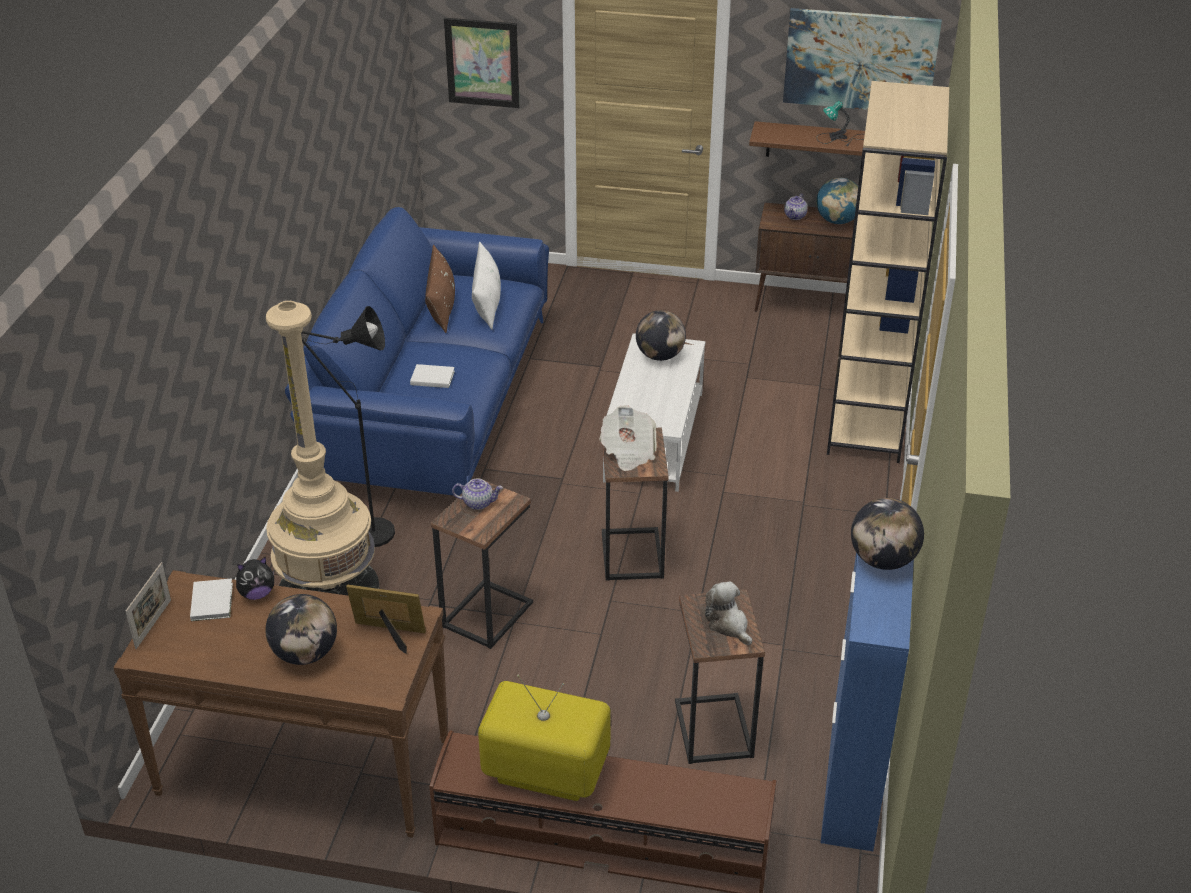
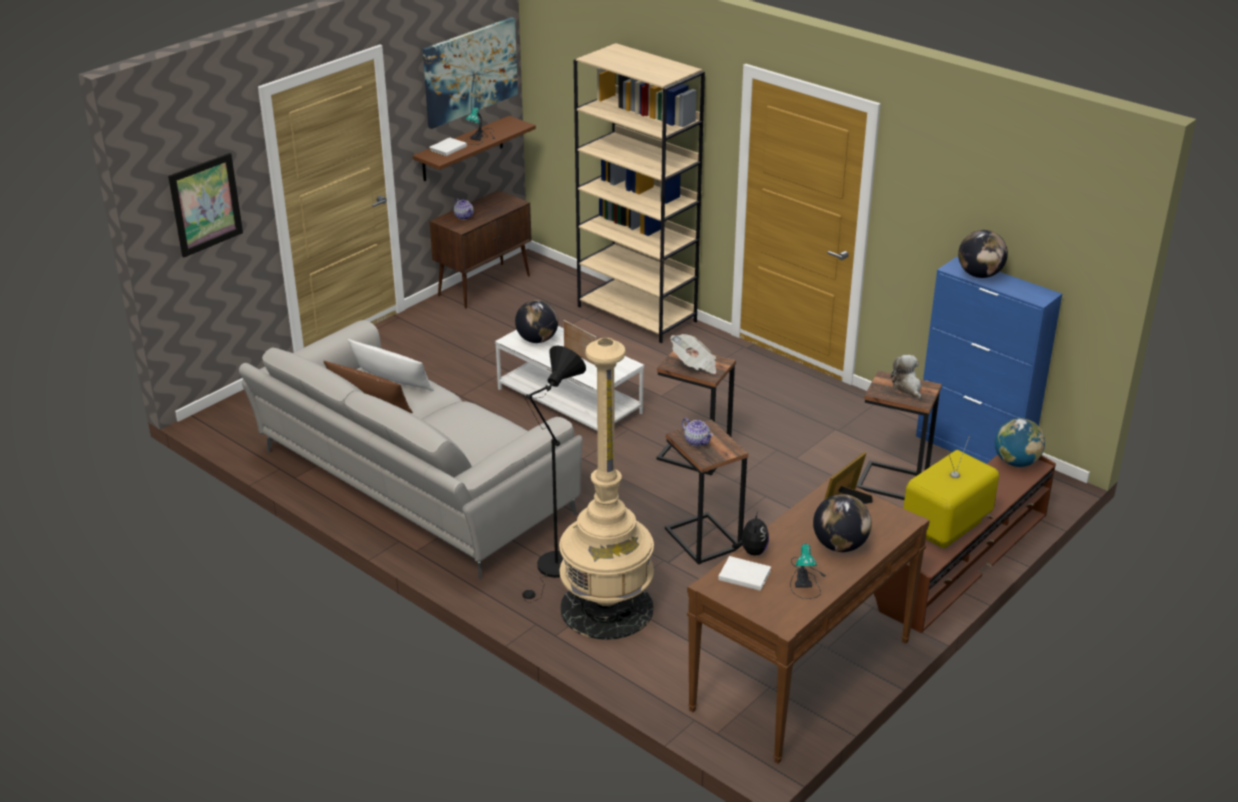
camera: 60 degrees left, 5 degrees down
picture frame [126,562,171,649] -> picture frame moved to [563,320,596,365]
blue sofa [285,207,549,496] -> grey sofa [239,320,583,580]
white book [410,364,455,388] -> white book moved to [429,137,467,156]
teapot [452,478,503,510] -> teapot turned 105 degrees clockwise [682,418,713,446]
plush toy [705,581,752,645] -> plush toy turned 75 degrees clockwise [891,355,921,400]
globe [816,177,858,224] -> globe moved to [995,418,1045,467]
none -> table lamp [790,544,827,599]

